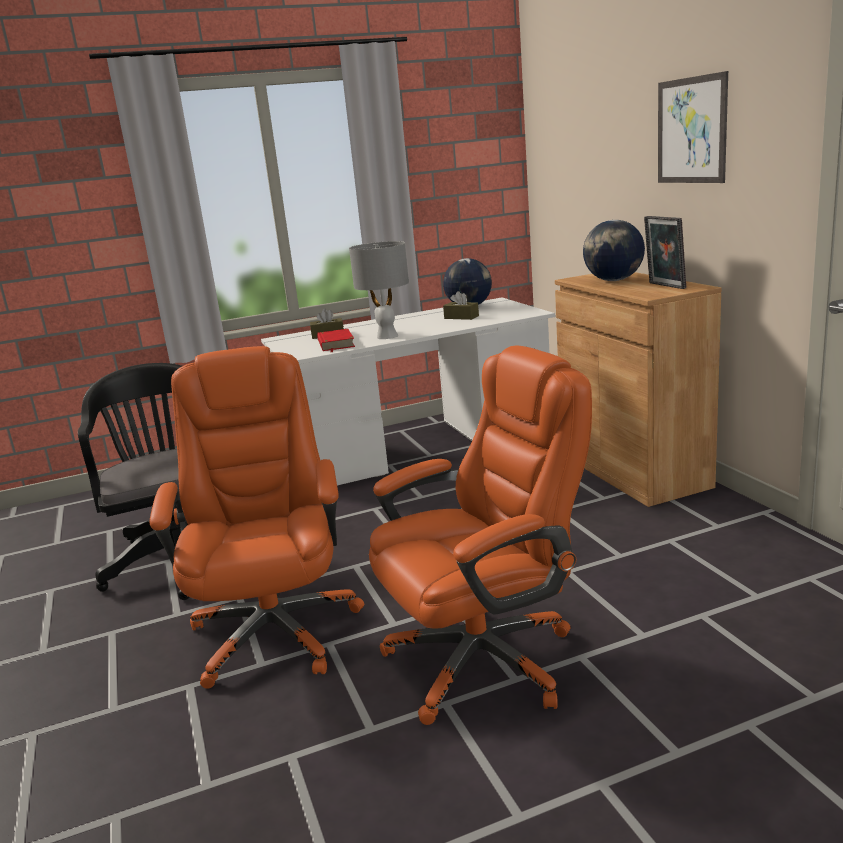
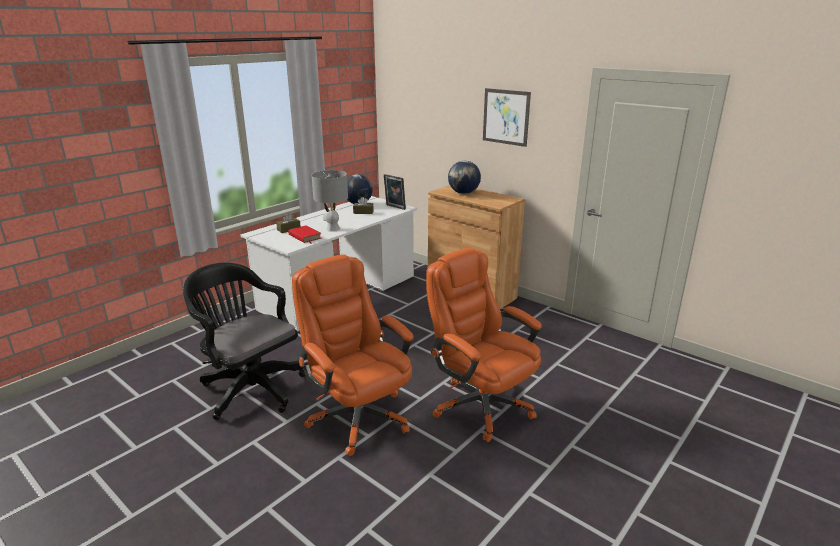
camera: 30 degrees left, 5 degrees up
orange office chair [369,346,592,725] -> orange office chair turned 75 degrees counterclockwise [426,248,542,442]
picture frame [644,216,686,289] -> picture frame moved to [384,174,406,210]

